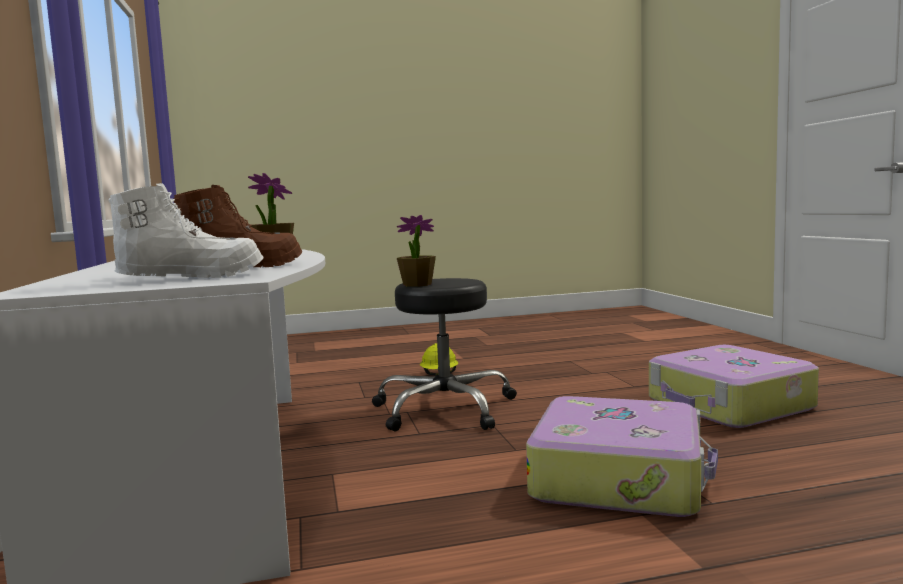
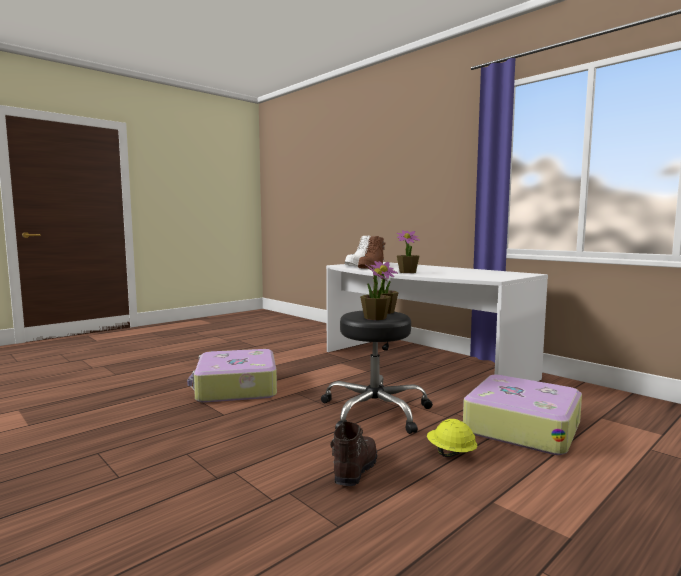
camera: 150 degrees right, 0 degrees up
suitcase [649,345,819,428] -> suitcase moved to [463,375,582,455]
none -> brown boot [330,422,378,486]
none -> potted plant [360,264,391,320]

